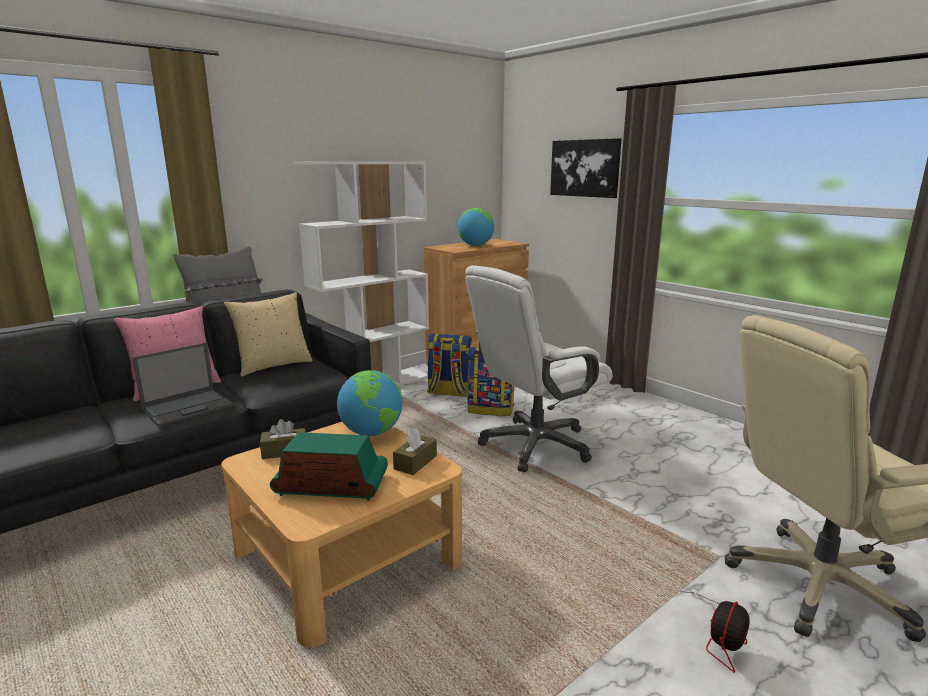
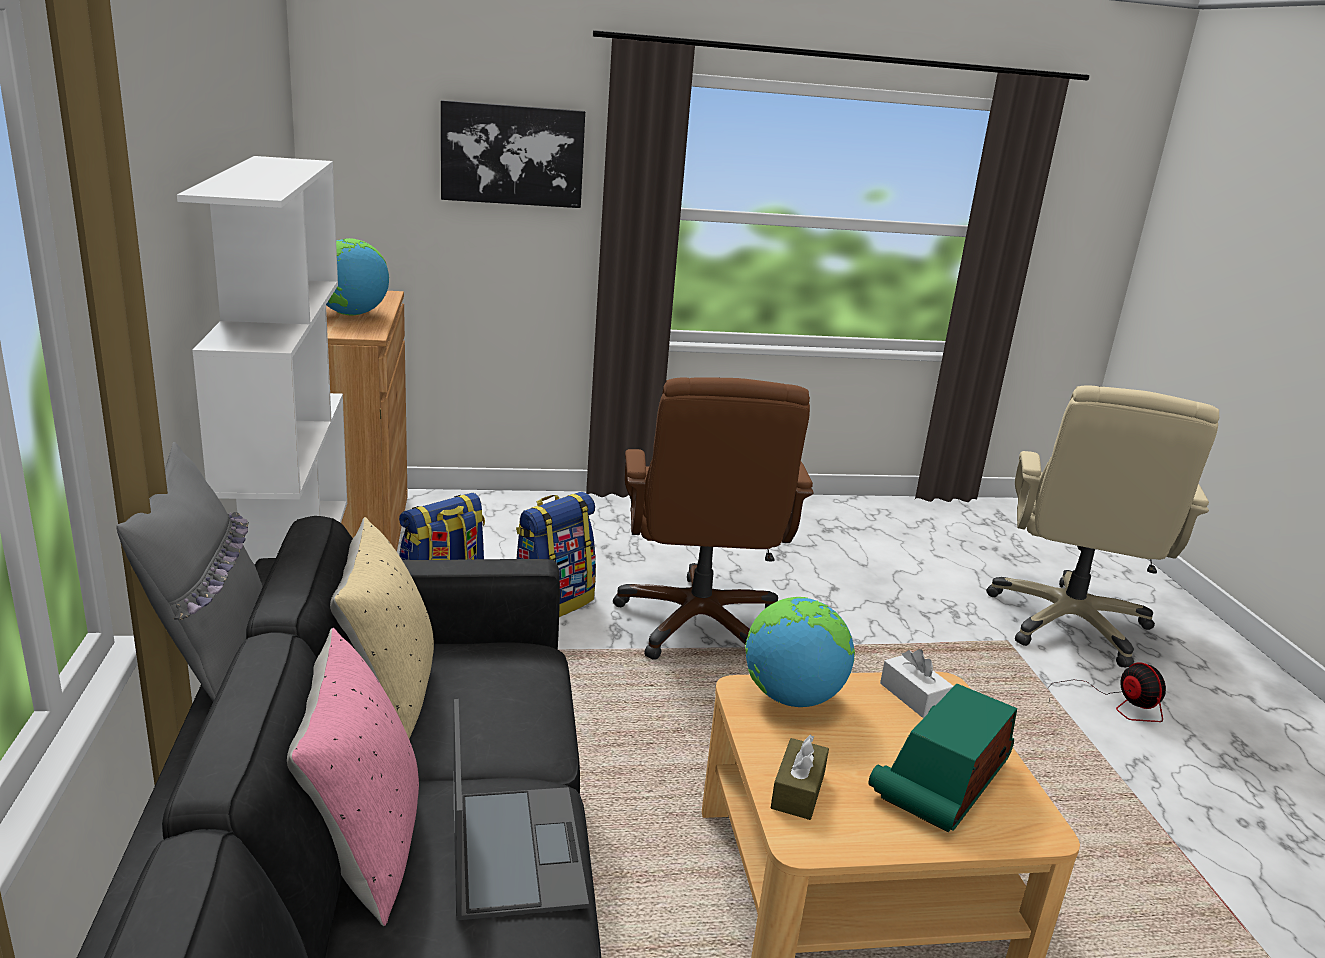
camera: 60 degrees left, 5 degrees up
brown tissue box [393,428,437,475] -> white tissue box [880,649,954,718]
white office chair [465,265,613,472] -> brown office chair [613,378,814,660]

